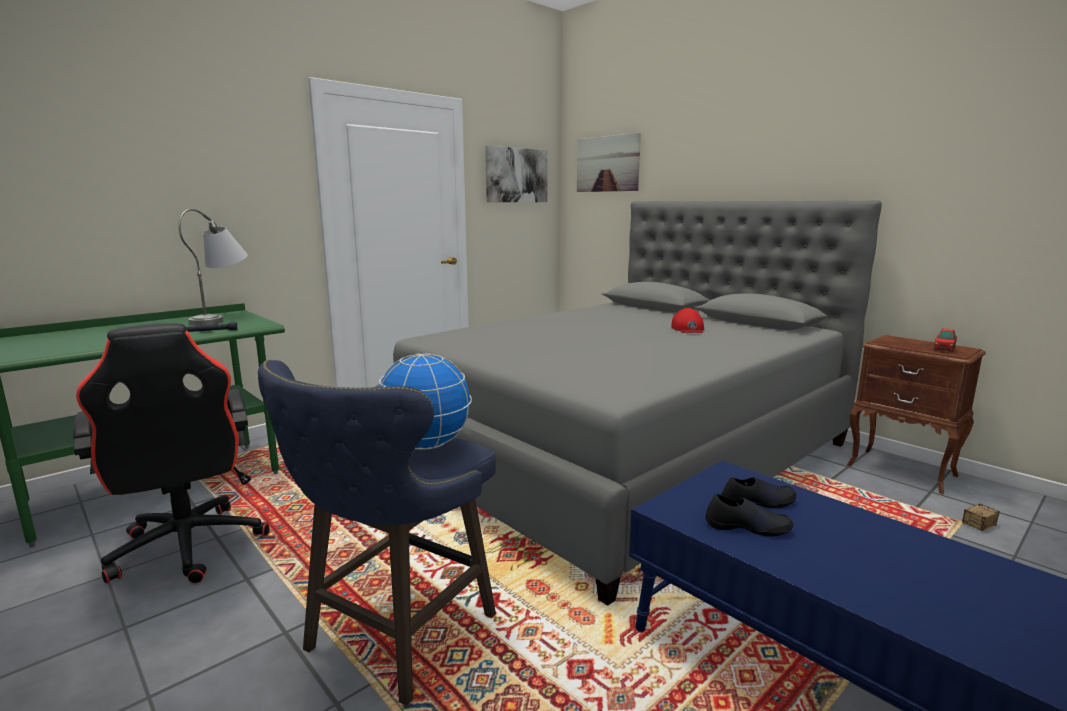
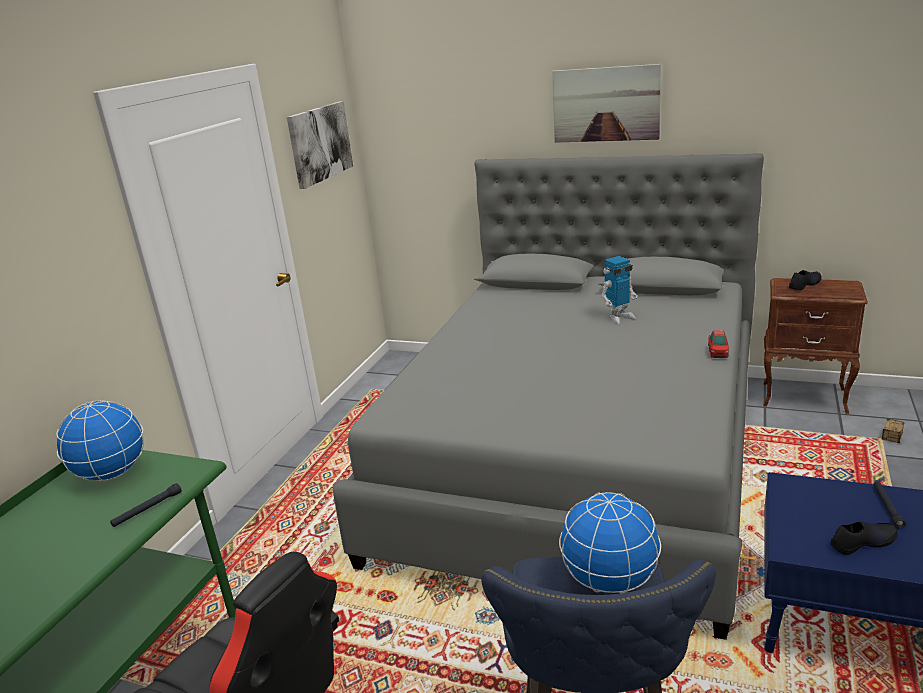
camera: 25 degrees left, 10 degrees up
grey table lamp [178,209,248,326] -> globe [56,400,144,481]
picture [577,133,641,192] -> picture moved to [552,64,661,143]
red cap [671,308,704,333] -> toy robot [601,256,637,324]
black shoe [721,477,797,508] -> black shoe moved to [789,270,822,291]
toy car [934,328,957,352] -> toy car moved to [708,331,729,358]
none -> black flashlight [873,481,906,528]

